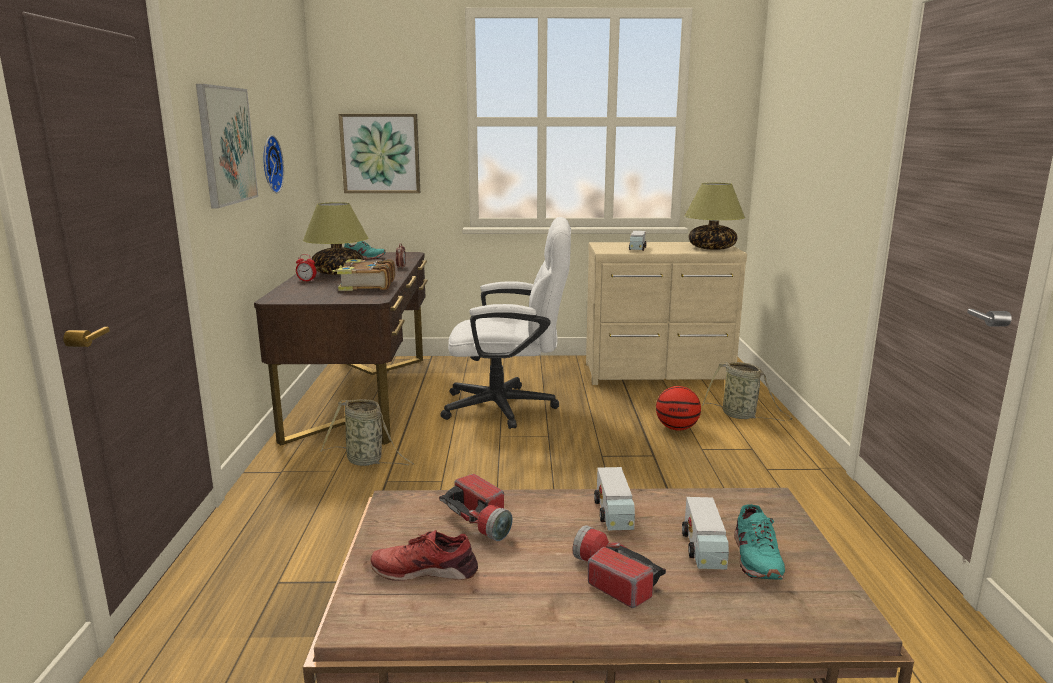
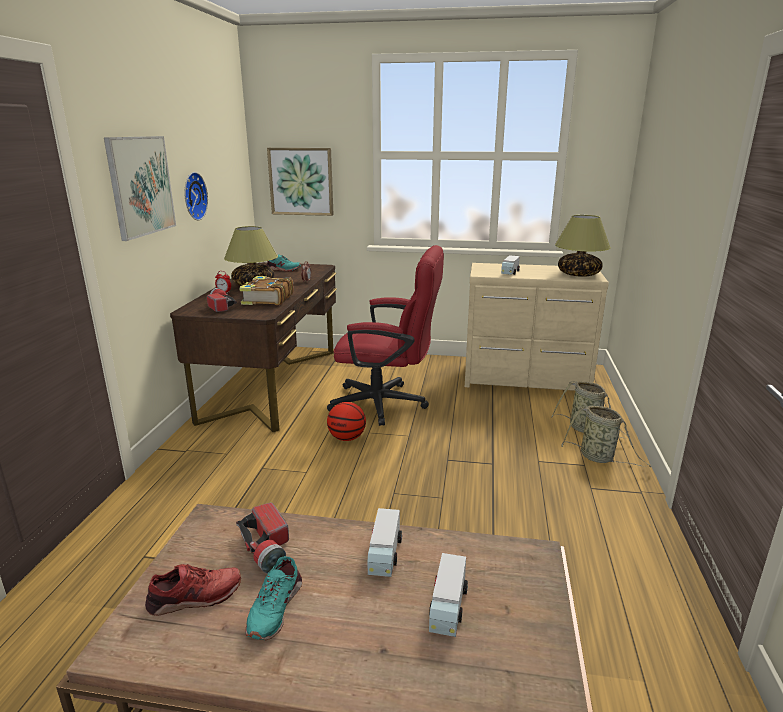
camera: 10 degrees right, 5 degrees up
basket [321,399,414,466] -> basket moved to [561,406,651,467]
red shoe [370,530,478,581] -> red shoe turned 150 degrees clockwise [145,564,241,616]
white office chair [440,217,571,429] -> red office chair [327,245,444,426]
flashlight [572,525,666,608] -> flashlight moved to [207,288,237,312]
basketball [656,386,701,431] -> basketball moved to [327,402,366,441]
turquoise shoe [734,504,785,579] -> turquoise shoe moved to [245,556,302,640]

